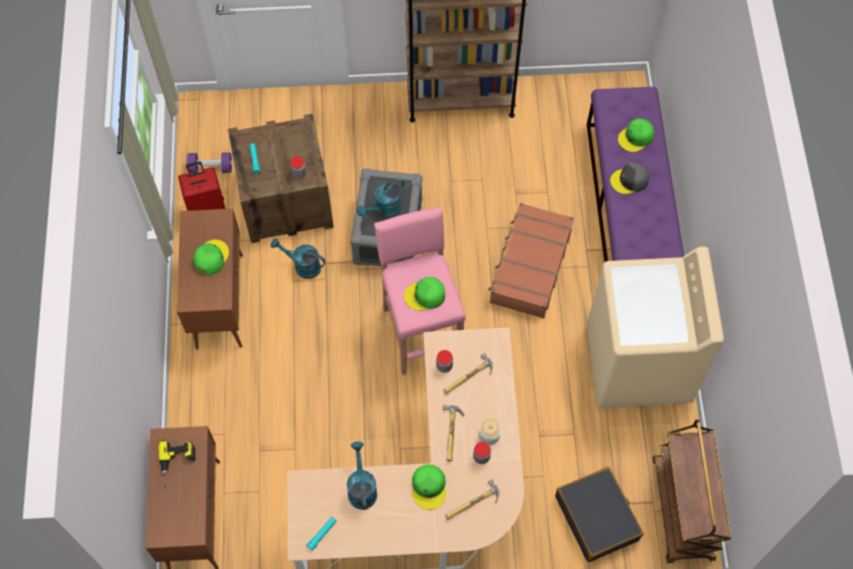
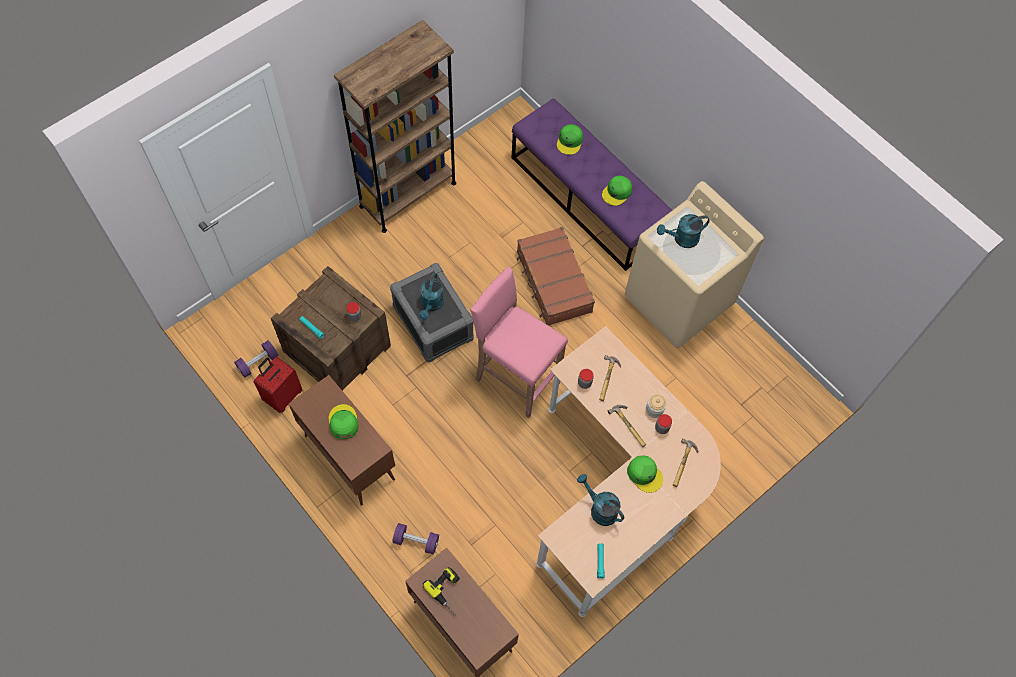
camera: 40 degrees left, 0 degrees up
turquoise watering can [271,238,325,279] -> turquoise watering can moved to [657,214,710,248]
green cap [404,277,445,311] -> green cap moved to [602,176,632,206]
black suitcase [555,467,644,563] -> none
grey cap [610,162,649,194] -> none
brown cart [652,420,731,564] -> none
none -> purple dumbbell [392,523,439,554]

